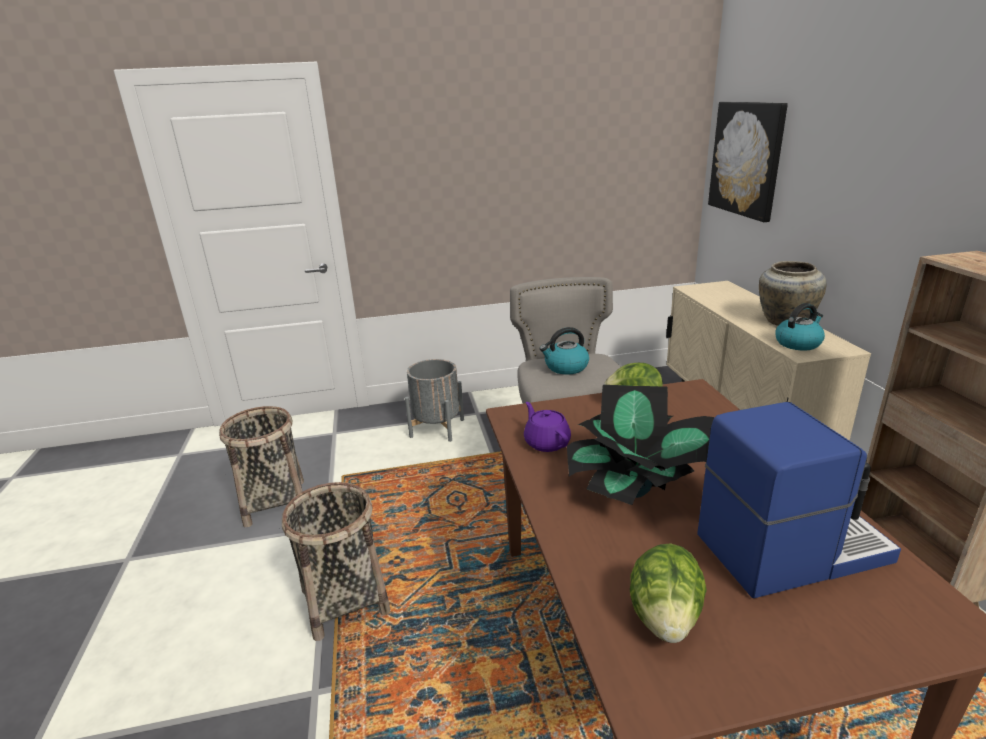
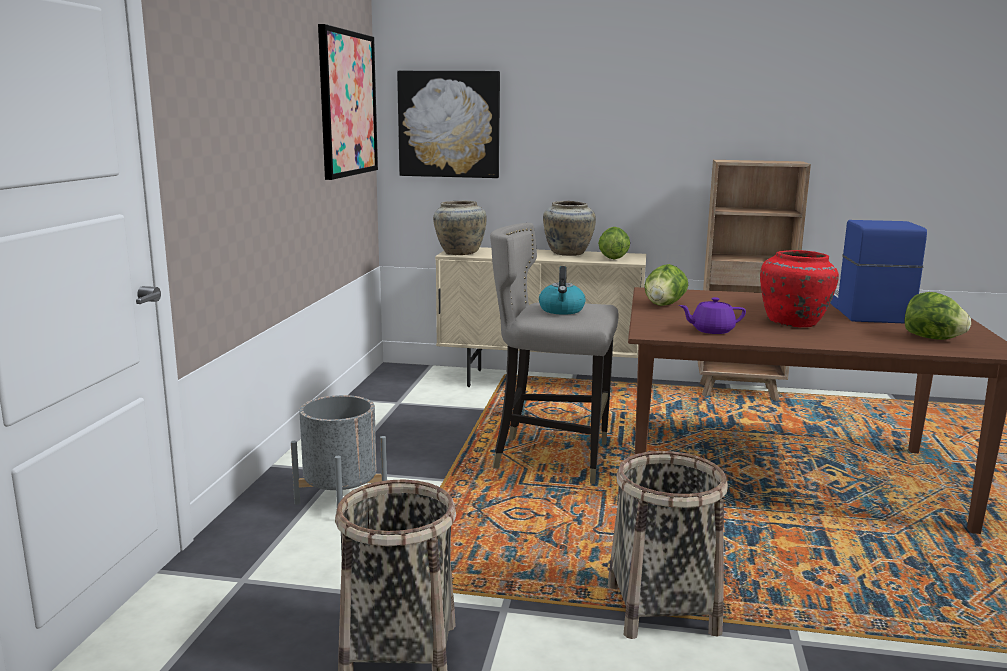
camera: 70 degrees left, 10 degrees down
potted plant [567,385,714,505] -> red vase [760,250,839,327]
kettle [775,303,825,351] -> lettuce [598,227,630,260]
none -> picture [318,24,378,180]
none -> beige vase [433,201,487,255]

